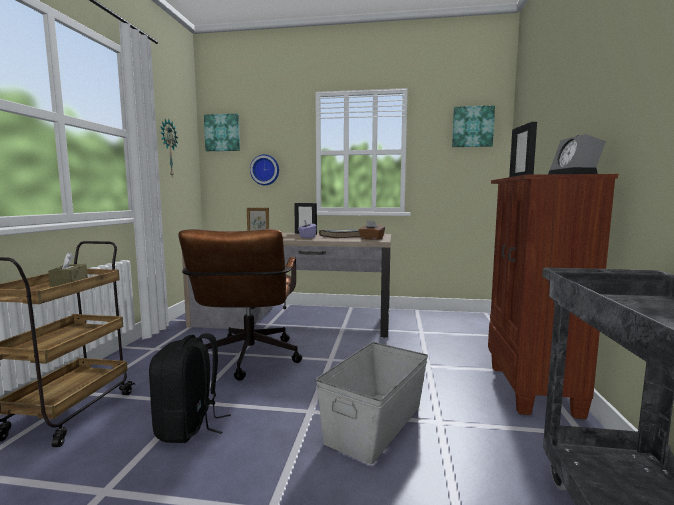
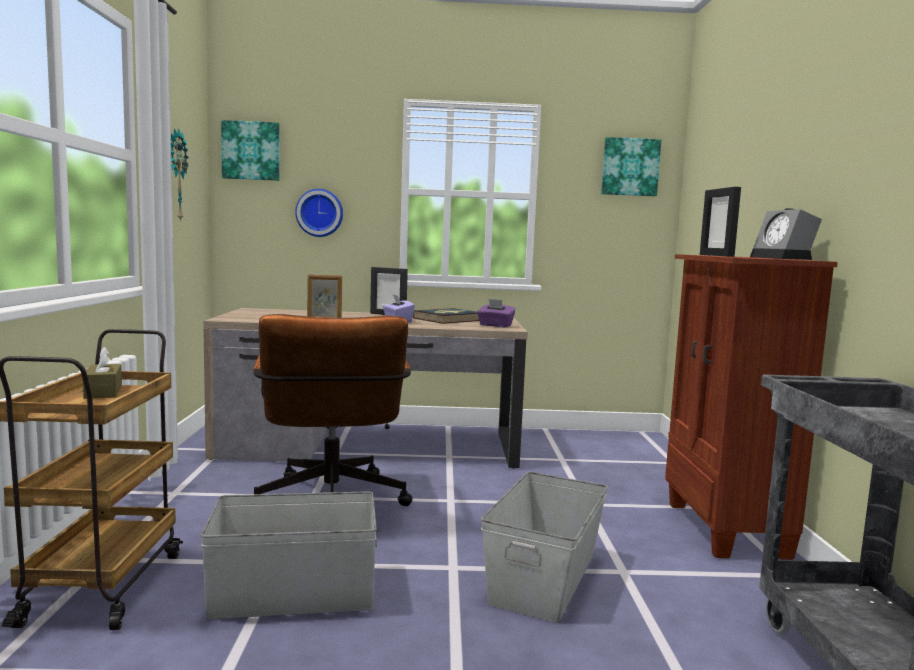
camera: 10 degrees left, 0 degrees up
black backpack [149,333,231,443] -> grey storage box [201,492,377,619]
brown tissue box [358,221,385,240] -> purple tissue box [477,299,515,327]

